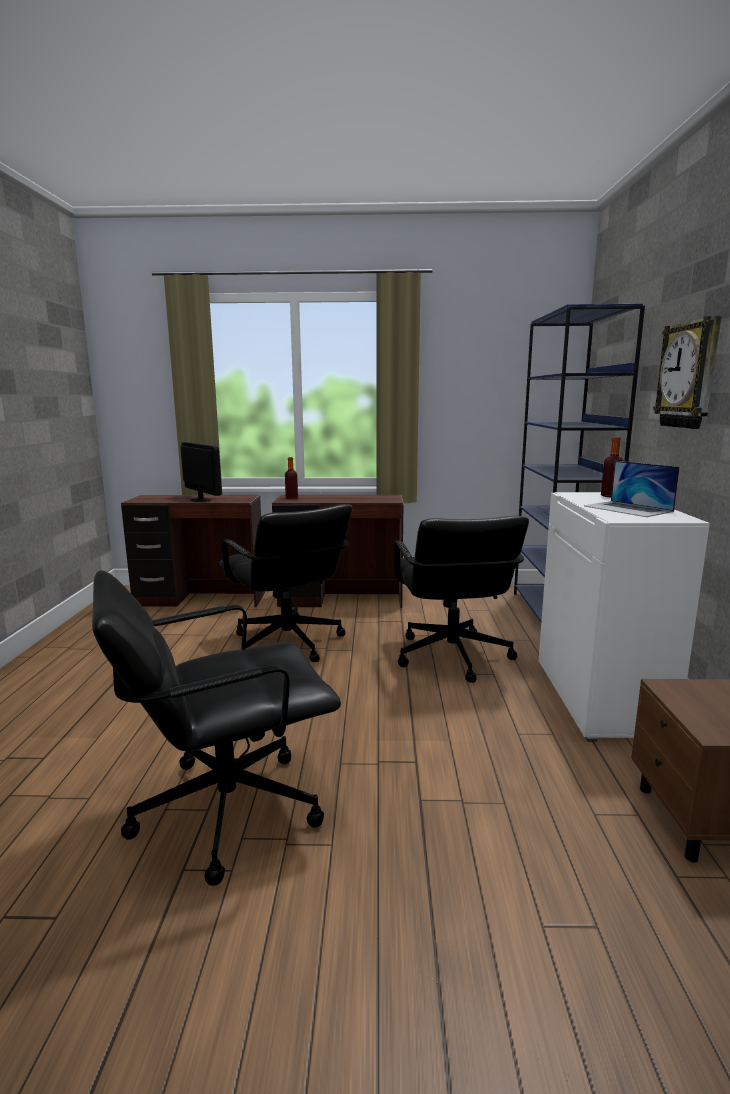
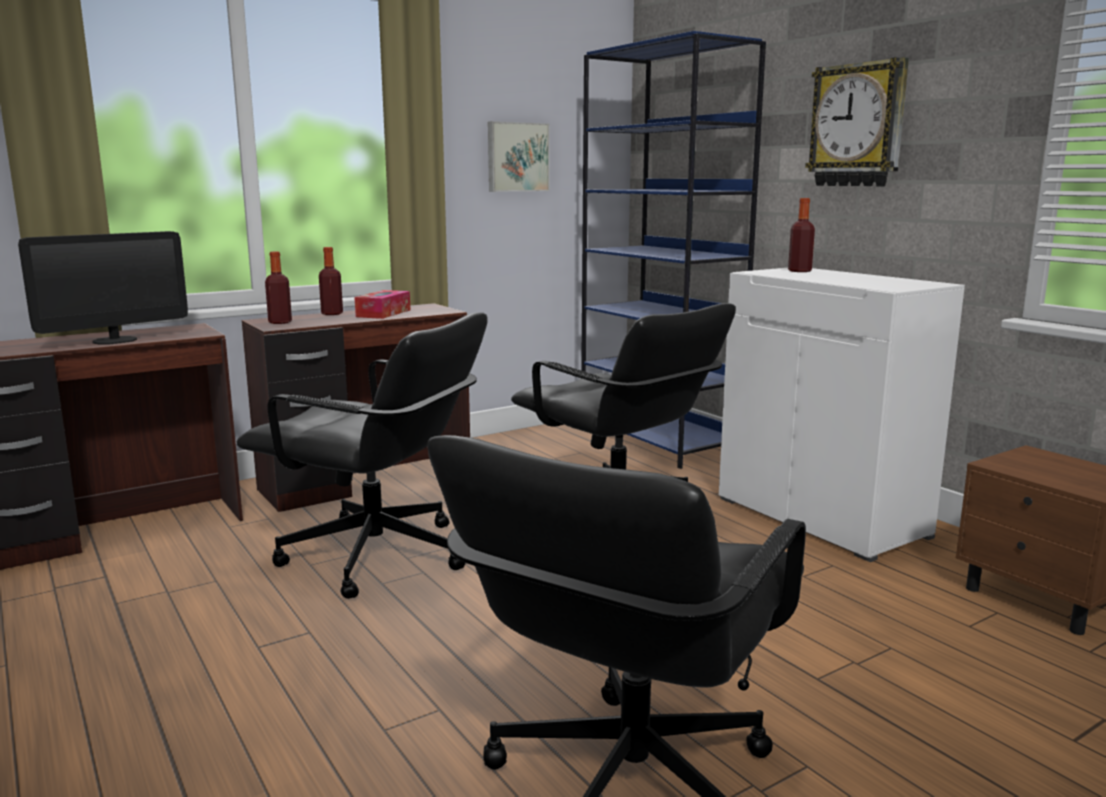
camera: 35 degrees left, 0 degrees up
monitor [180,442,222,502] -> monitor turned 120 degrees clockwise [18,231,188,344]
laptop [584,461,680,517] -> none
none -> bottle [319,247,343,315]
none -> tissue box [354,290,410,319]
none -> picture [488,121,550,192]

